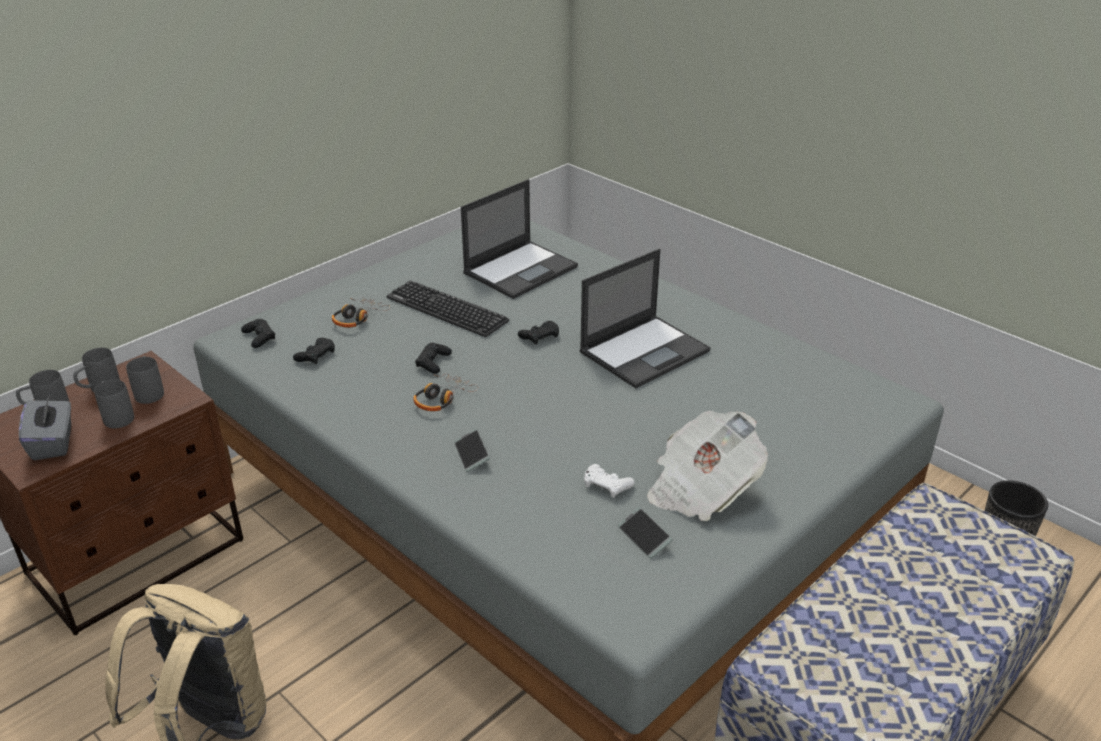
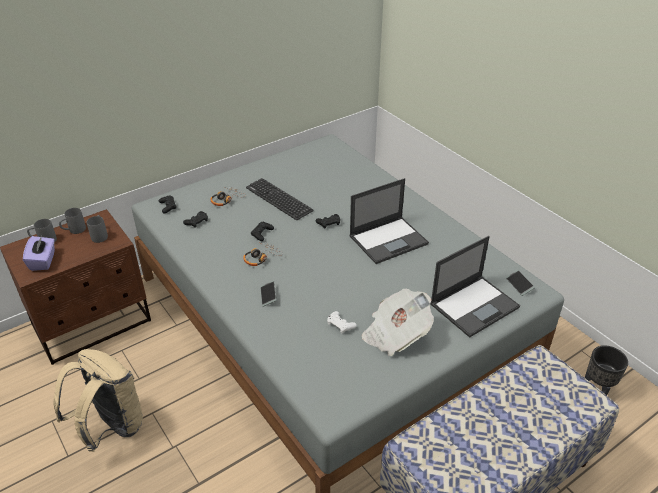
camera: 10 degrees right, 5 degrees up
grey tissue box [19,394,71,460] -> purple tissue box [23,235,55,271]
grey mug [94,380,134,428] -> none
laptop [461,179,578,299] -> laptop moved to [430,236,520,337]
phone [618,507,673,559] -> phone moved to [506,270,535,296]

